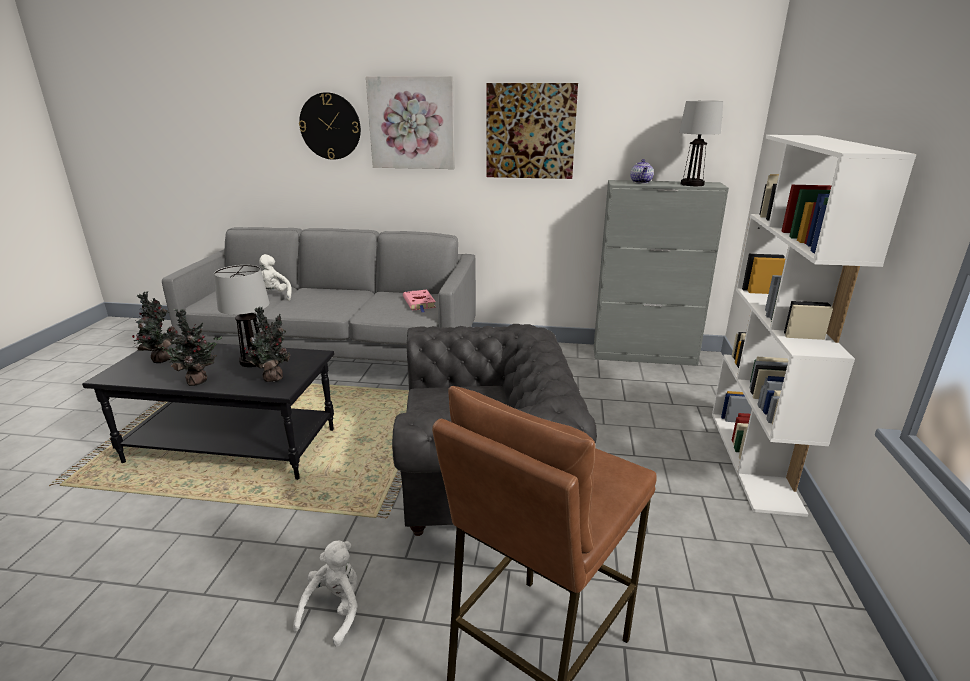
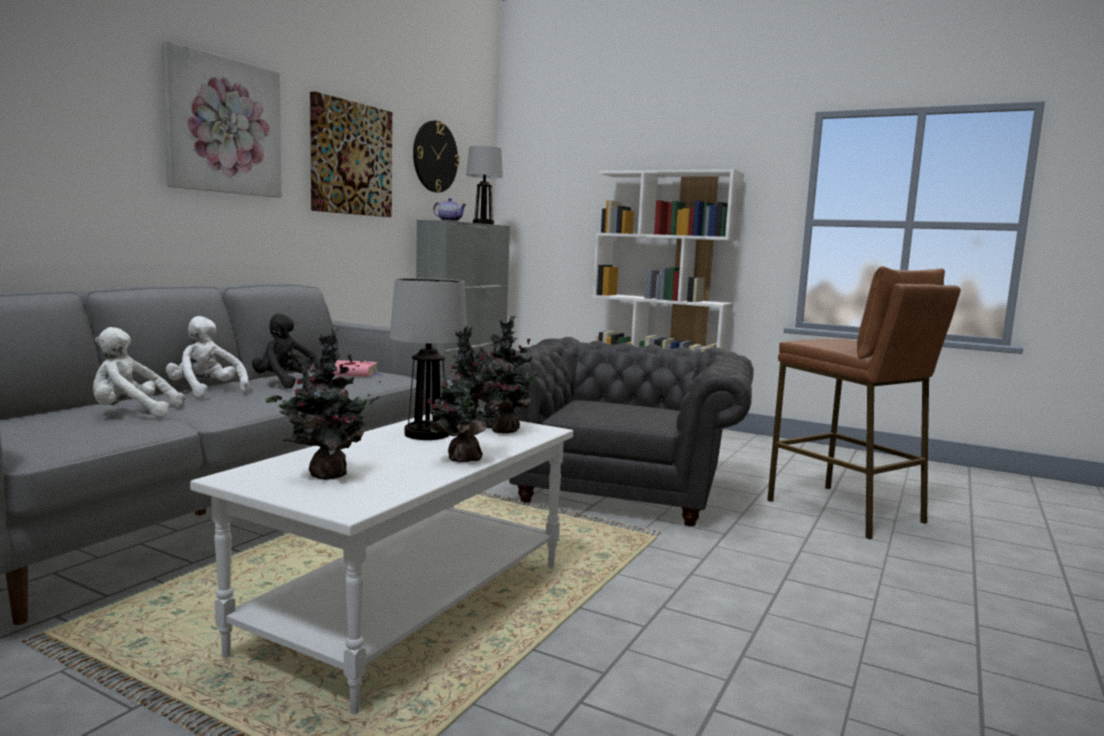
camera: 70 degrees left, 15 degrees down
black coffee table [82,343,334,480] -> white coffee table [190,413,573,714]
white plush toy [293,541,358,647] -> white plush toy moved to [166,316,249,398]
wall clock [299,92,361,160] -> wall clock moved to [413,120,460,192]
none -> black plush toy [252,313,320,389]

